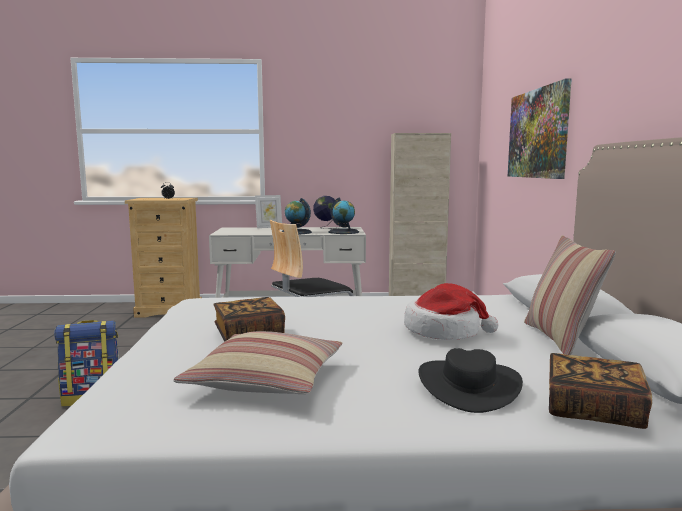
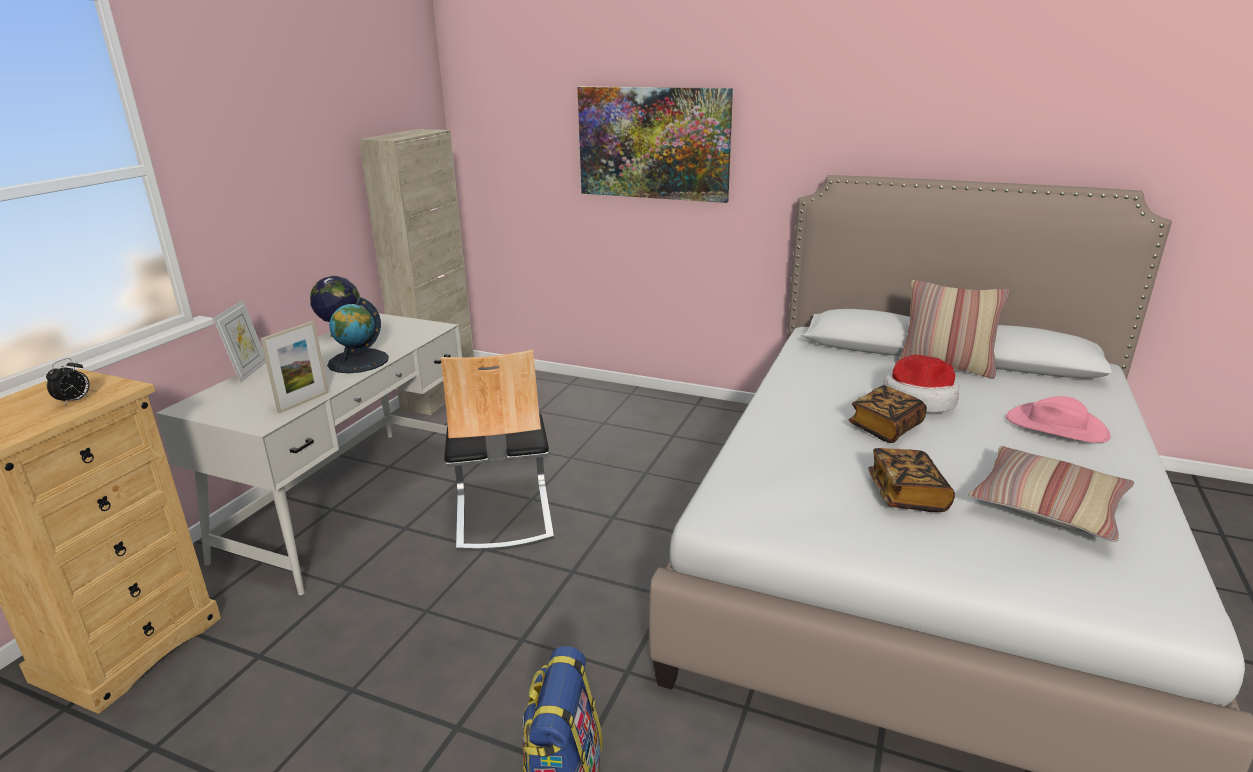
camera: 65 degrees left, 15 degrees up
globe [328,197,359,234] -> none
black hat [418,348,523,413] -> pink hat [1006,396,1111,443]
book [549,353,652,429] -> book moved to [848,385,927,443]
none -> picture frame [261,321,329,413]

